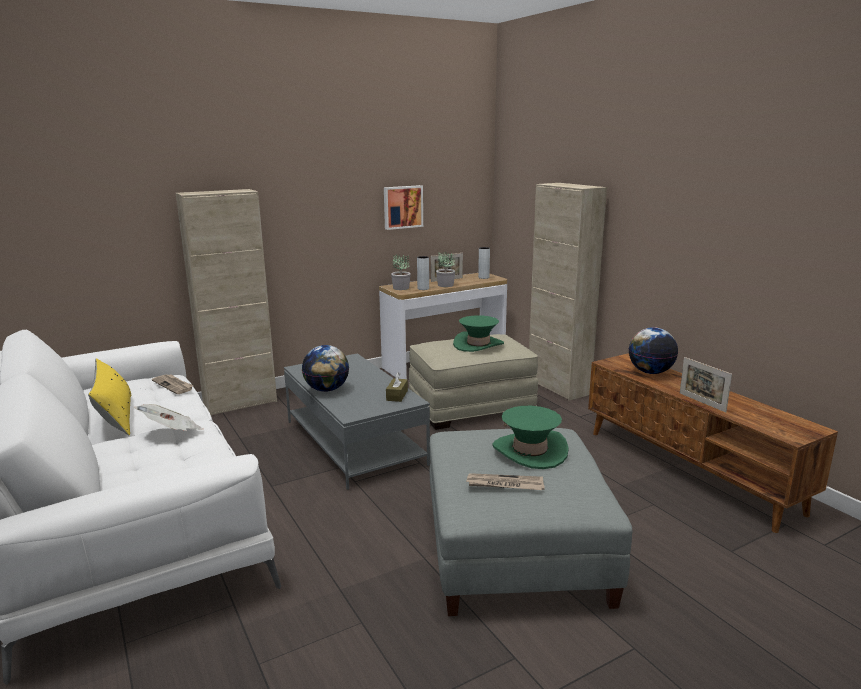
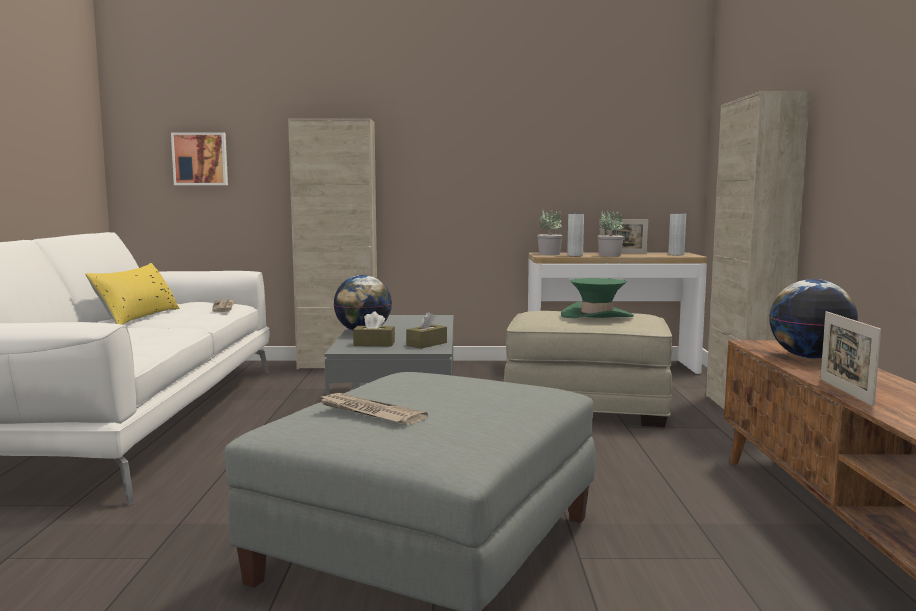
camera: 30 degrees right, 10 degrees down
newspaper [134,404,204,431] -> none
picture [384,185,423,230] -> picture moved to [171,132,228,185]
green hat [492,406,569,469] -> none
none -> brown tissue box [353,312,395,347]

